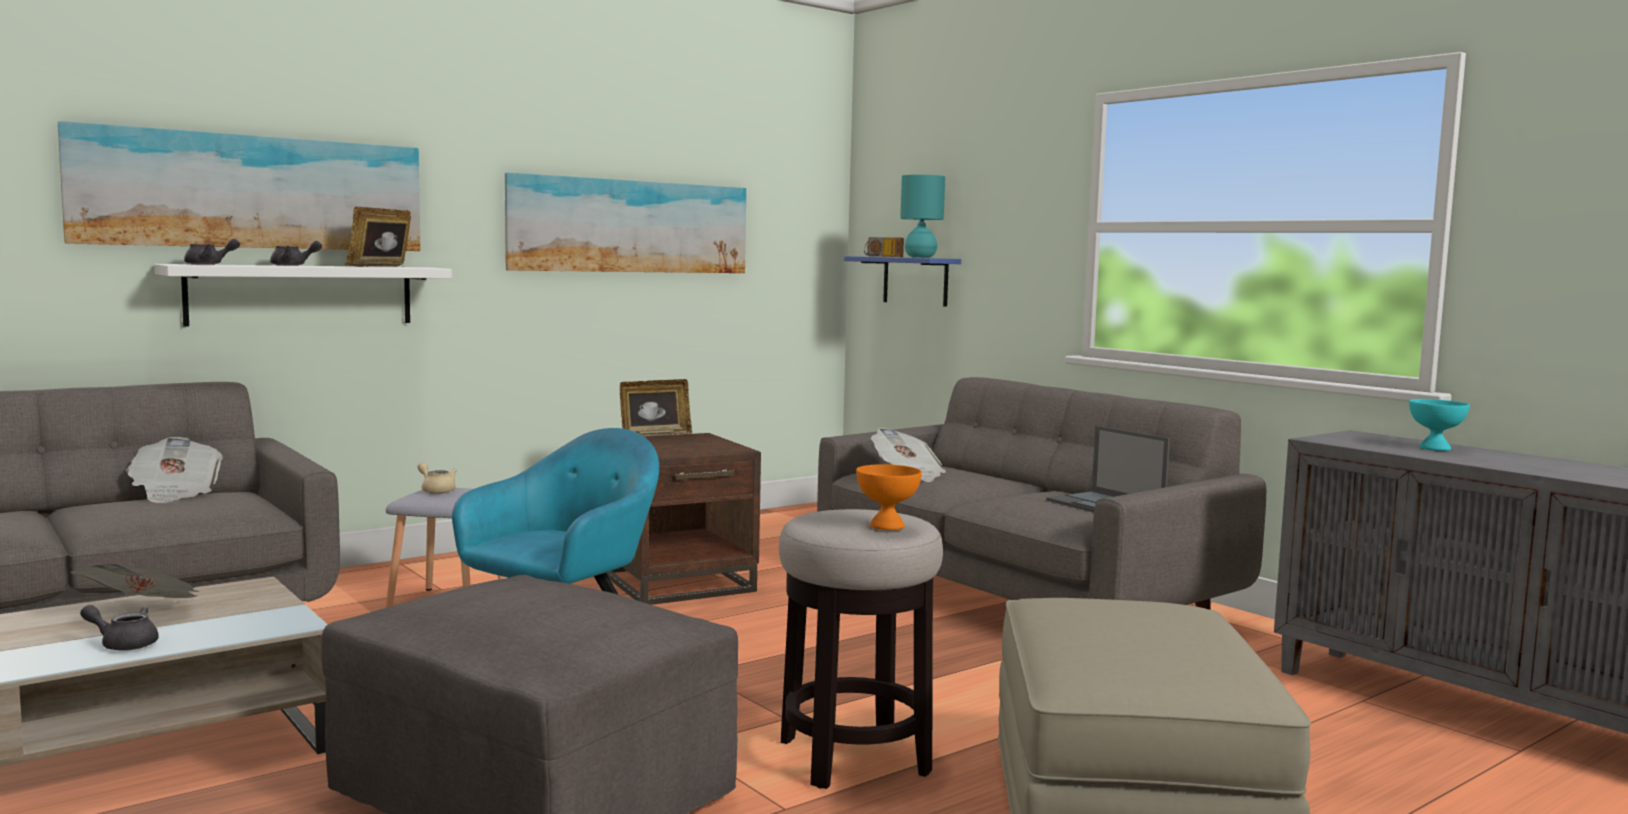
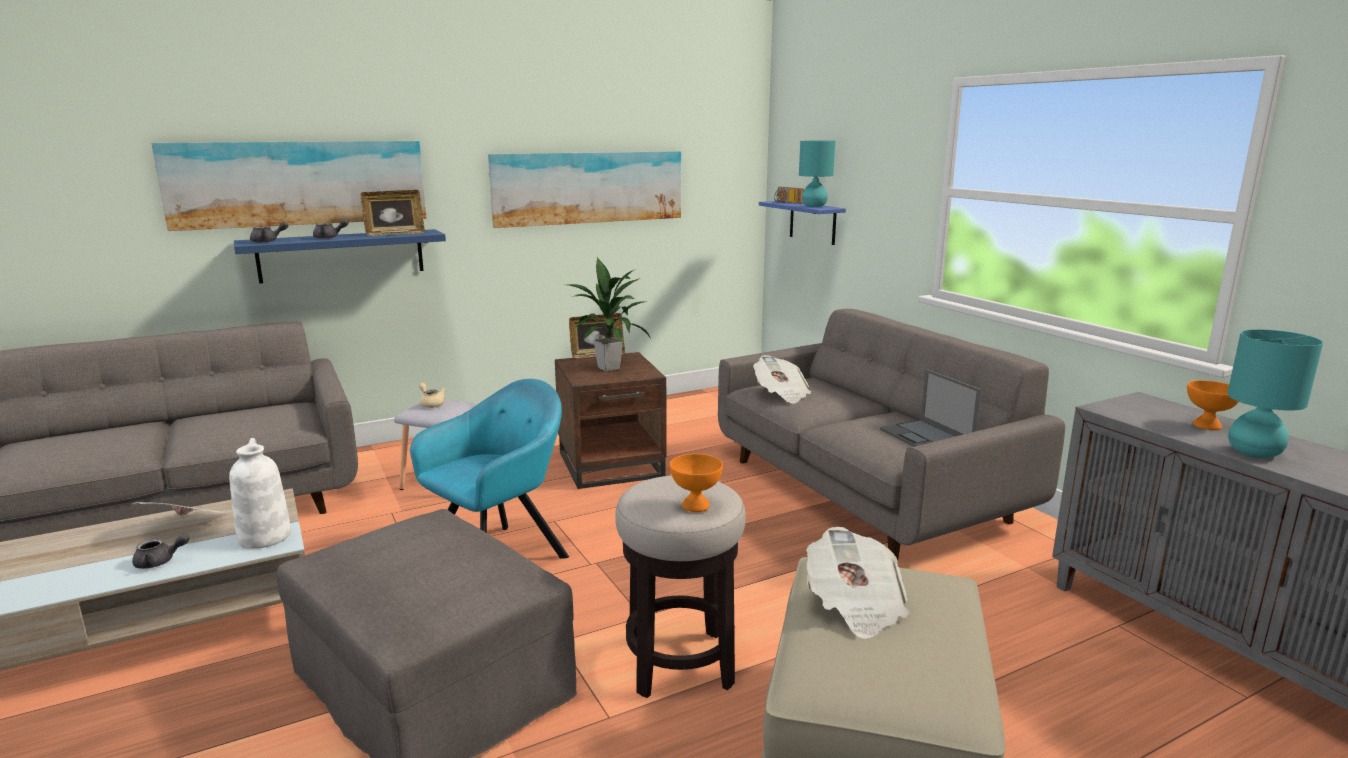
camera: 10 degrees right, 10 degrees up
grey teapot [80,605,159,651] -> grey teapot turned 150 degrees clockwise [132,534,190,569]
newspaper [126,437,223,503] -> newspaper moved to [807,527,909,639]
white shelf [154,264,452,327] -> blue shelf [234,229,446,284]
picture frame [345,207,411,267] -> picture frame turned 150 degrees counterclockwise [361,190,425,236]
turquoise bowl [1409,399,1470,451] -> orange bowl [1187,380,1239,430]
none -> white vase [229,438,291,549]
none -> potted plant [561,257,652,371]
none -> turquoise table lamp [1227,329,1323,458]

